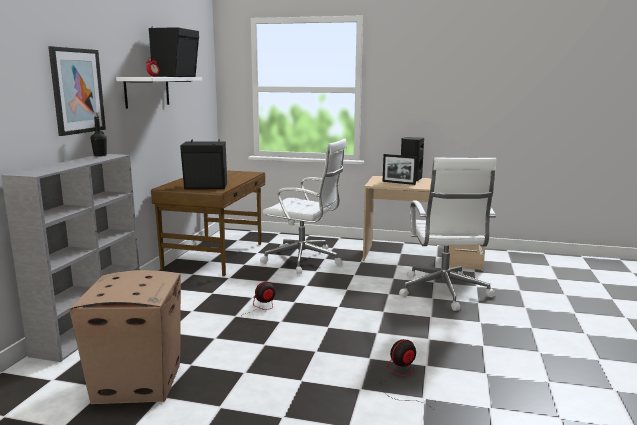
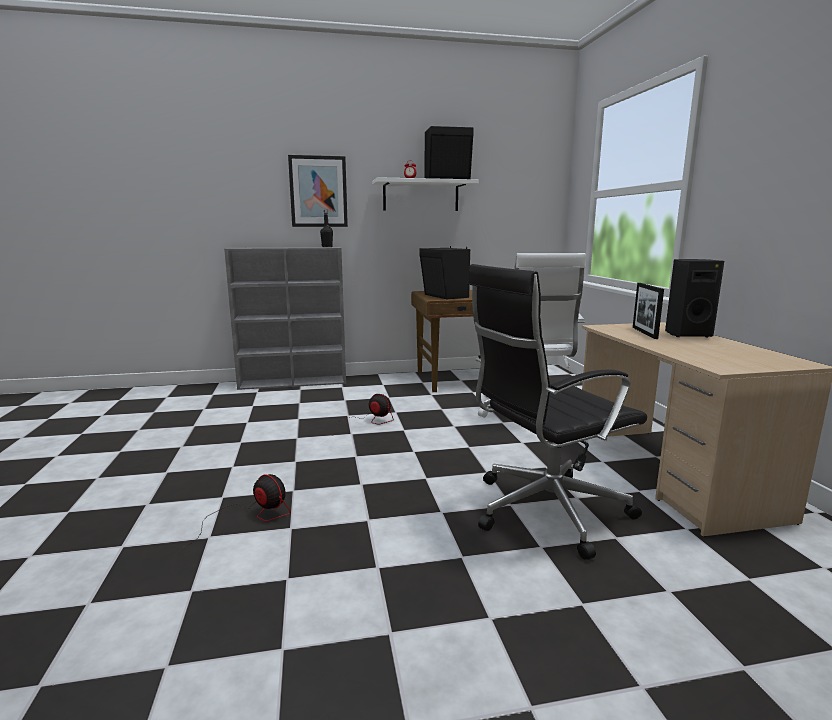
camera: 65 degrees right, 0 degrees up
cardboard box [69,270,181,404] -> none
white office chair [399,157,497,311] -> black office chair [468,264,647,560]

